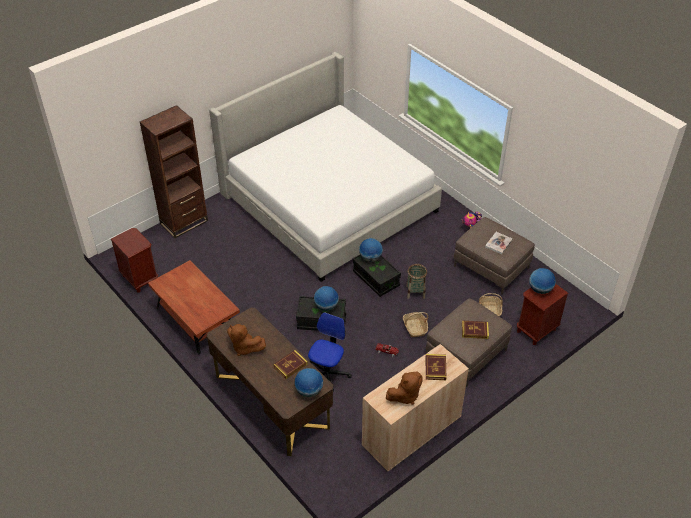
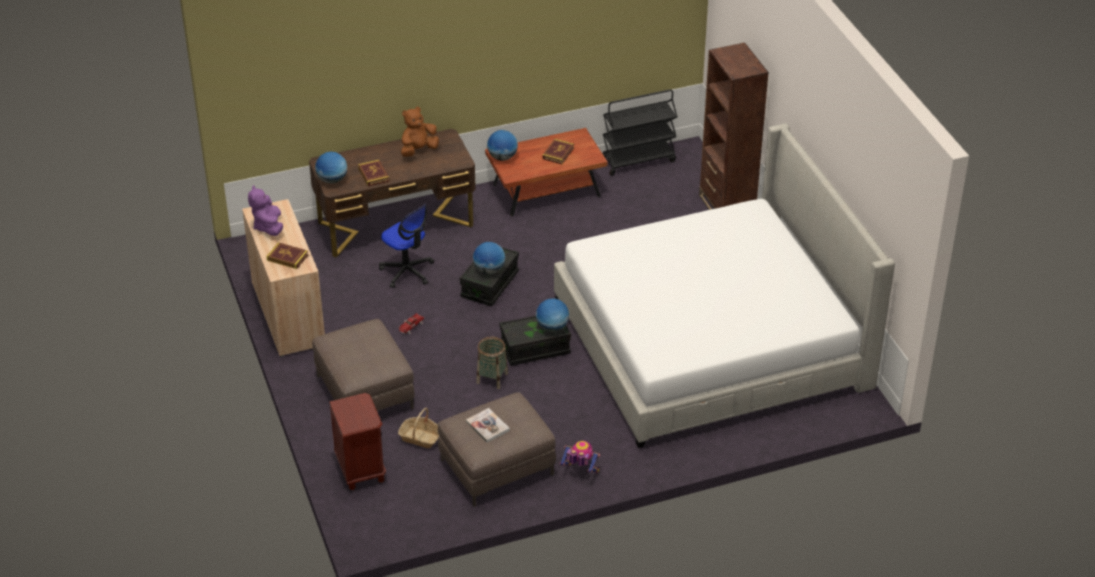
camera: 110 degrees right, 5 degrees down
brown nightstand [111,228,158,293] -> black cart [603,89,678,176]
brown plush toy [386,372,422,405] -> purple plush toy [248,185,283,236]
basket [403,312,428,337] -> none
book [462,321,489,339] -> book moved to [542,139,574,164]
globe [529,268,556,294] -> globe moved to [487,130,518,161]

